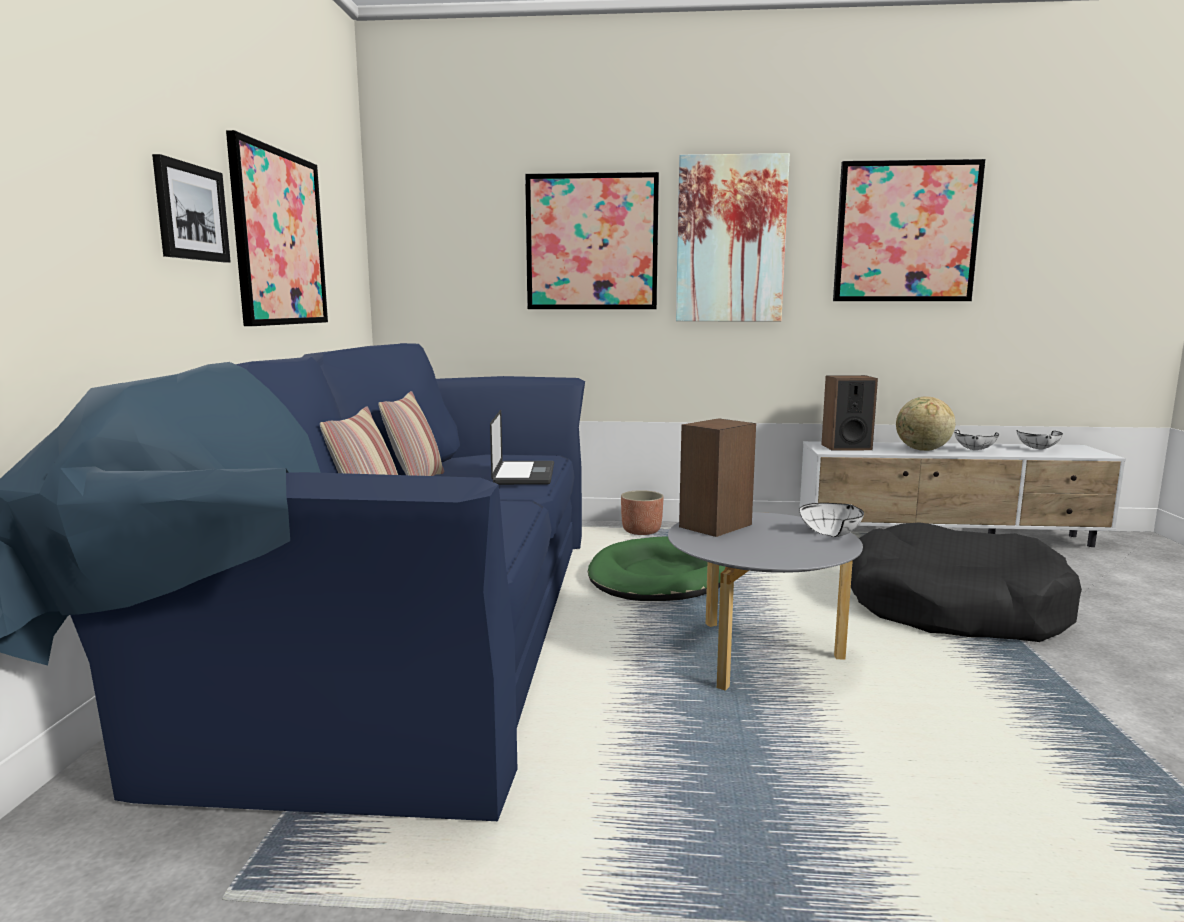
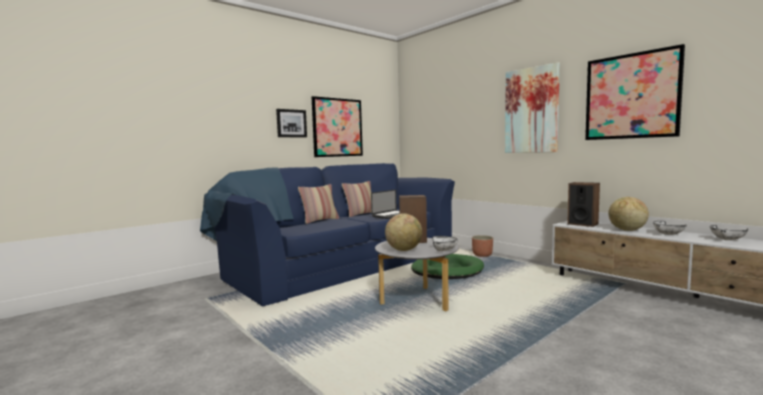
camera: 45 degrees right, 5 degrees down
picture [525,172,659,309] -> none
black dog bed [851,522,1082,642] -> none
none -> globe [385,213,422,251]

